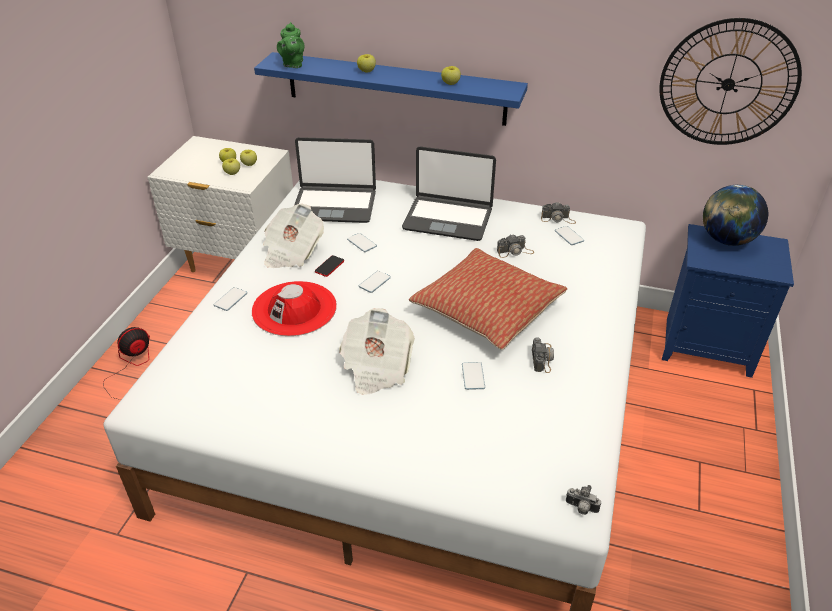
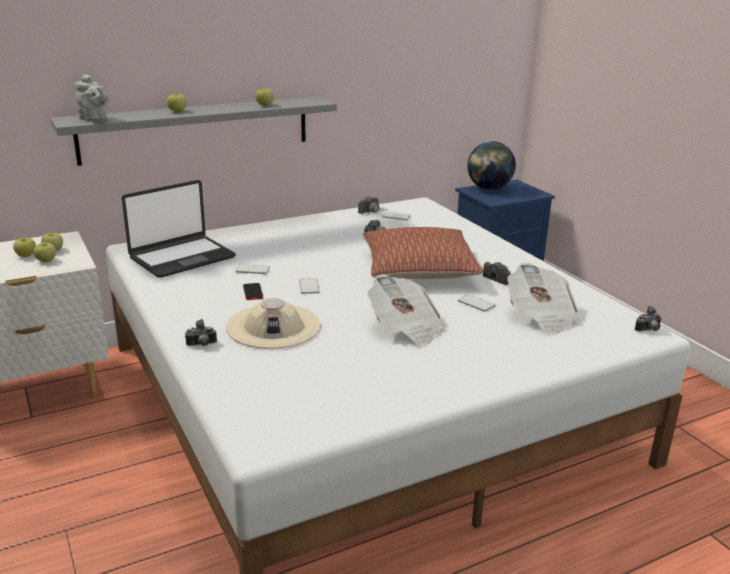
camera: 45 degrees left, 15 degrees down
fan [103,327,150,400] -> none
phone [214,287,247,311] -> camera [185,319,217,346]
red hat [252,281,337,336] -> beige hat [226,298,321,349]
blue shelf [254,52,528,126] -> grey shelf [50,96,337,166]
newspaper [263,204,324,268] -> newspaper moved to [507,263,580,335]
green teapot [277,22,304,68] -> grey teapot [75,74,109,121]
laptop [402,146,496,241] -> none
wall clock [659,18,802,145] -> none

